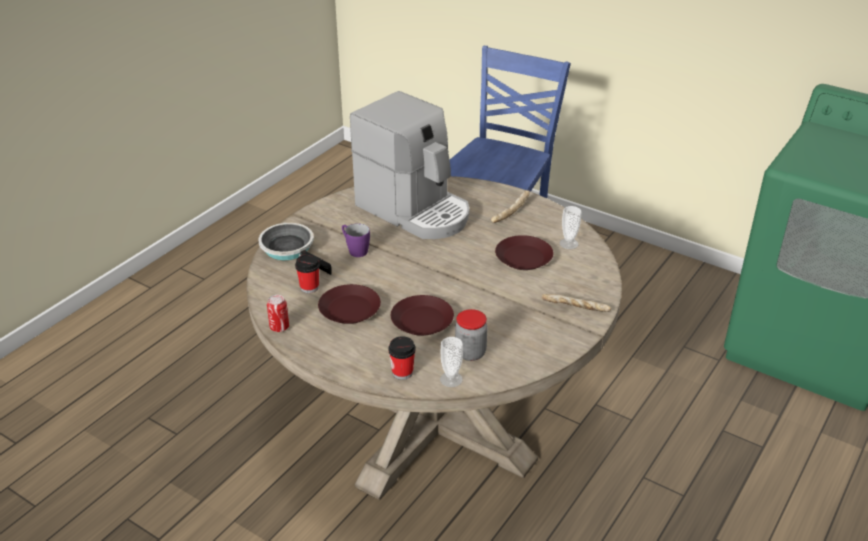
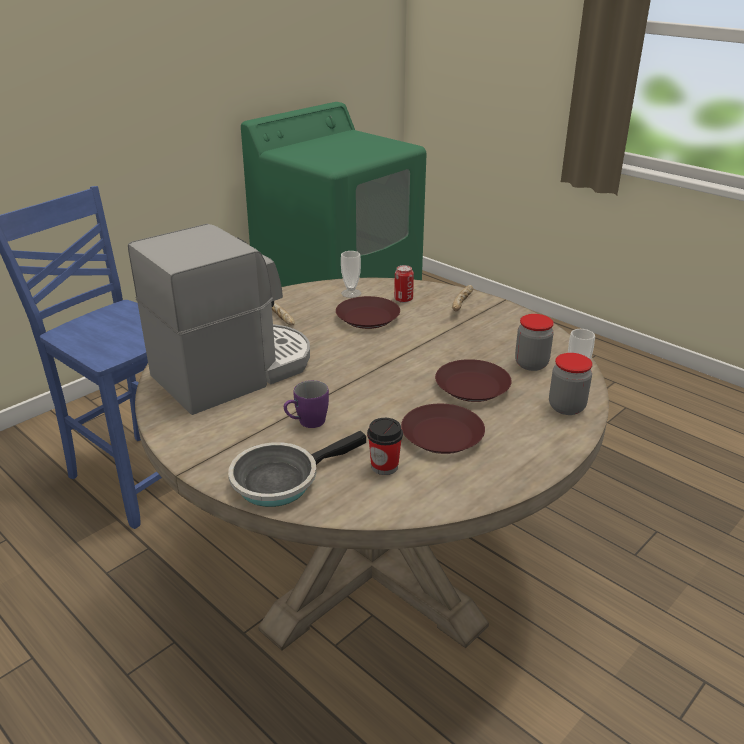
camera: 80 degrees left, 5 degrees down
can [267,295,289,332] -> can moved to [394,265,414,303]
cup [388,336,416,380] -> jar [549,353,593,415]

